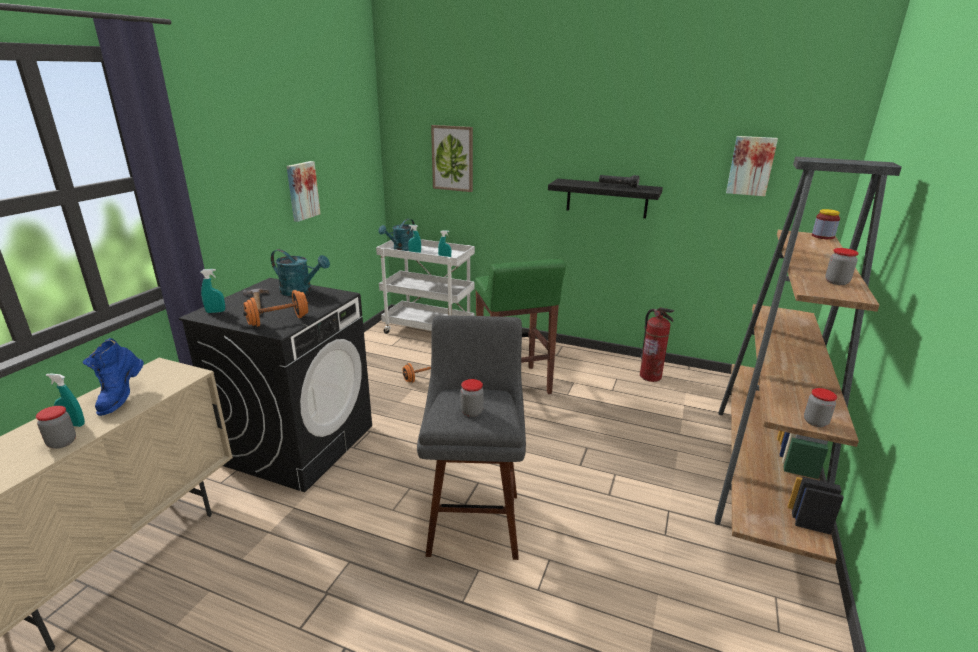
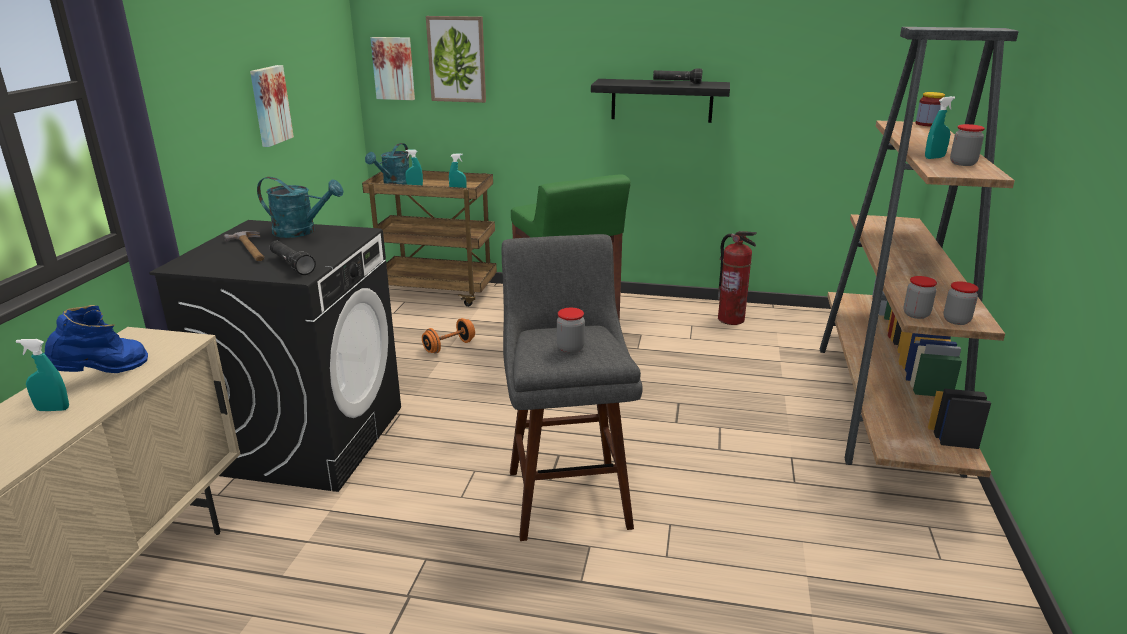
camera: 10 degrees left, 0 degrees up
jar [36,406,76,449] -> jar moved to [904,276,937,319]
blue boot [83,338,144,416] -> blue boot turned 135 degrees counterclockwise [44,305,148,373]
turquoise spray bottle [200,269,225,313] -> turquoise spray bottle moved to [925,96,955,159]
orange dumbbell [243,290,308,327] -> black flashlight [270,241,316,275]
white cart [376,239,475,334] -> brown cart [362,170,497,307]
picture [726,136,778,196] -> picture moved to [370,37,415,100]

